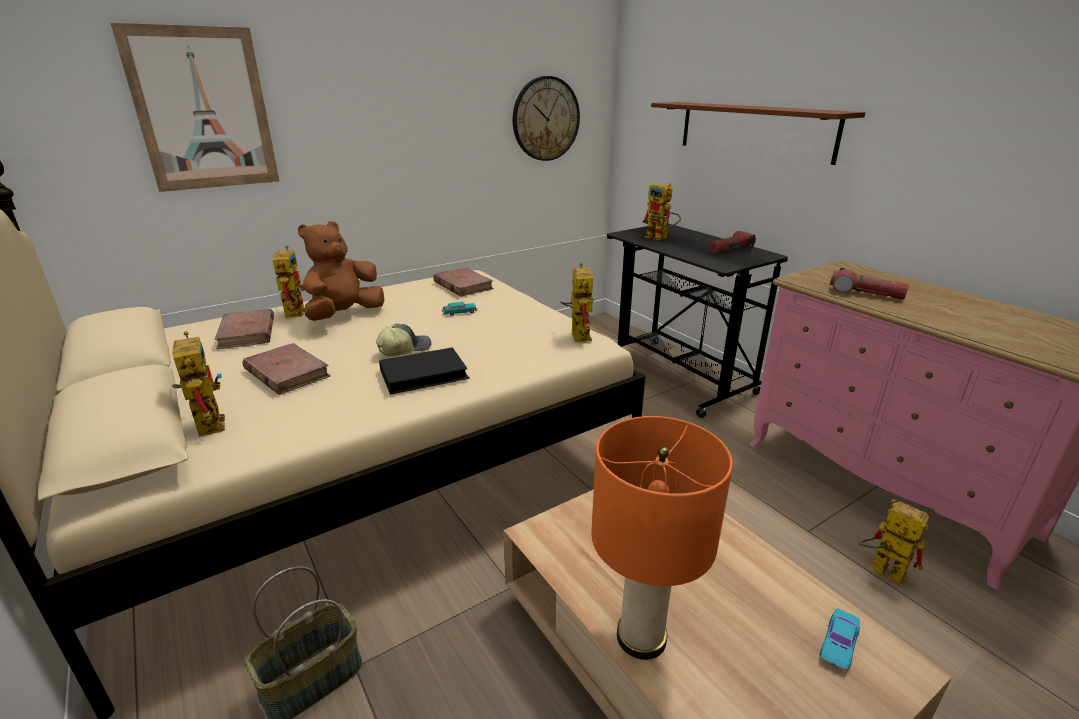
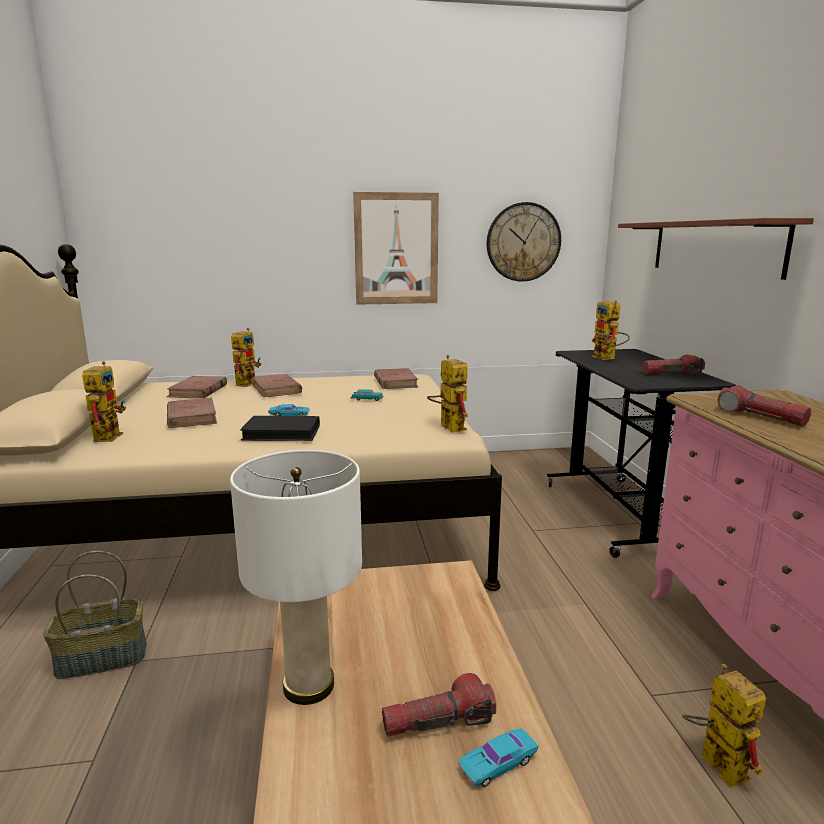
camera: 25 degrees right, 10 degrees down
picture [111,23,279,192] -> picture moved to [353,192,439,305]
brown plush toy [298,221,384,321] -> brown book [252,374,302,397]
cap [376,324,431,357] -> turquoise toy car [268,404,309,416]
toy robot [560,263,594,342] -> toy robot turned 45 degrees counterclockwise [427,355,468,433]
orange table lamp [591,416,733,660] -> white table lamp [230,450,362,705]
none -> flashlight [382,673,496,737]

